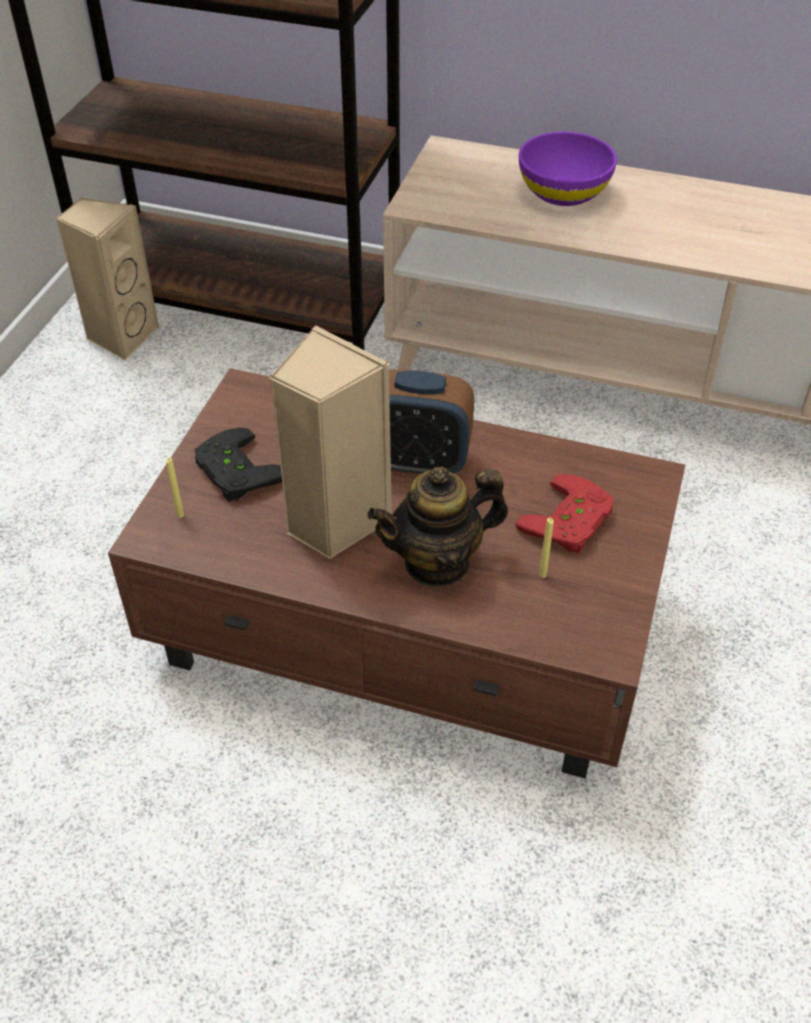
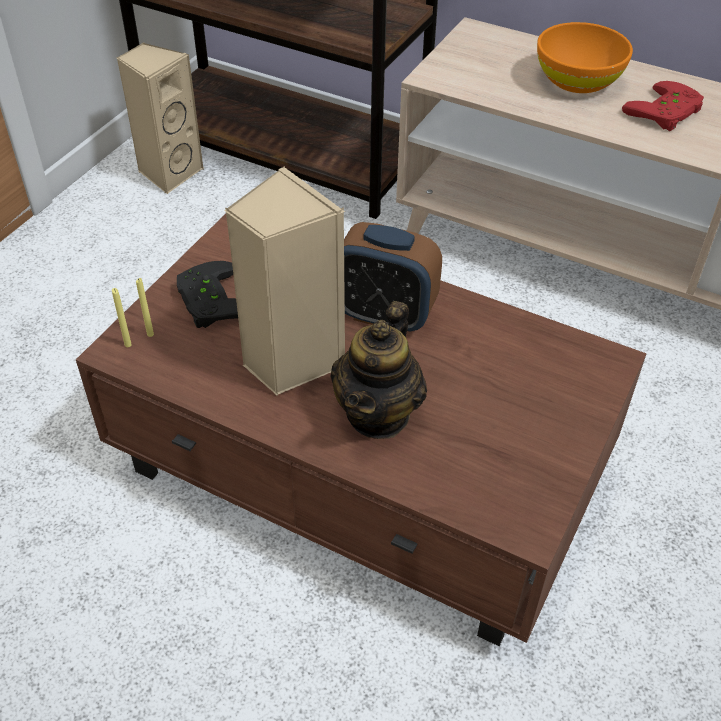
camera: 10 degrees right, 0 degrees up
teapot [367,466,508,587] -> teapot turned 60 degrees counterclockwise [330,301,427,439]
red game controller [515,474,613,554] -> red game controller moved to [622,81,704,131]
purple bowl [519,132,617,206] -> orange bowl [537,22,633,93]
yellow candle [539,517,554,578] -> yellow candle moved to [112,288,132,347]

